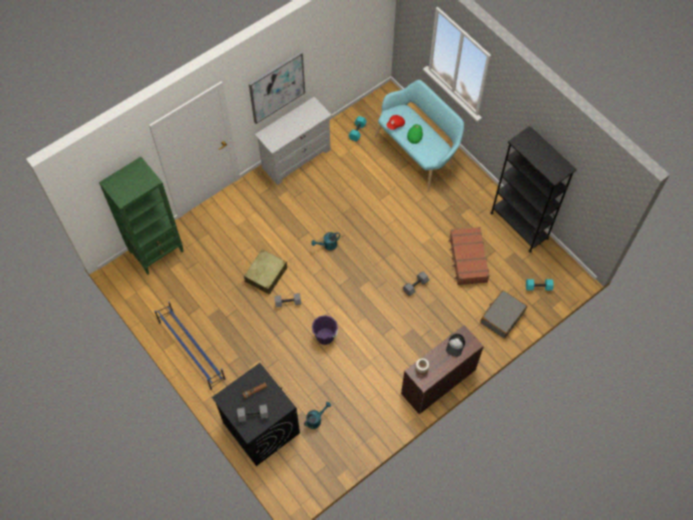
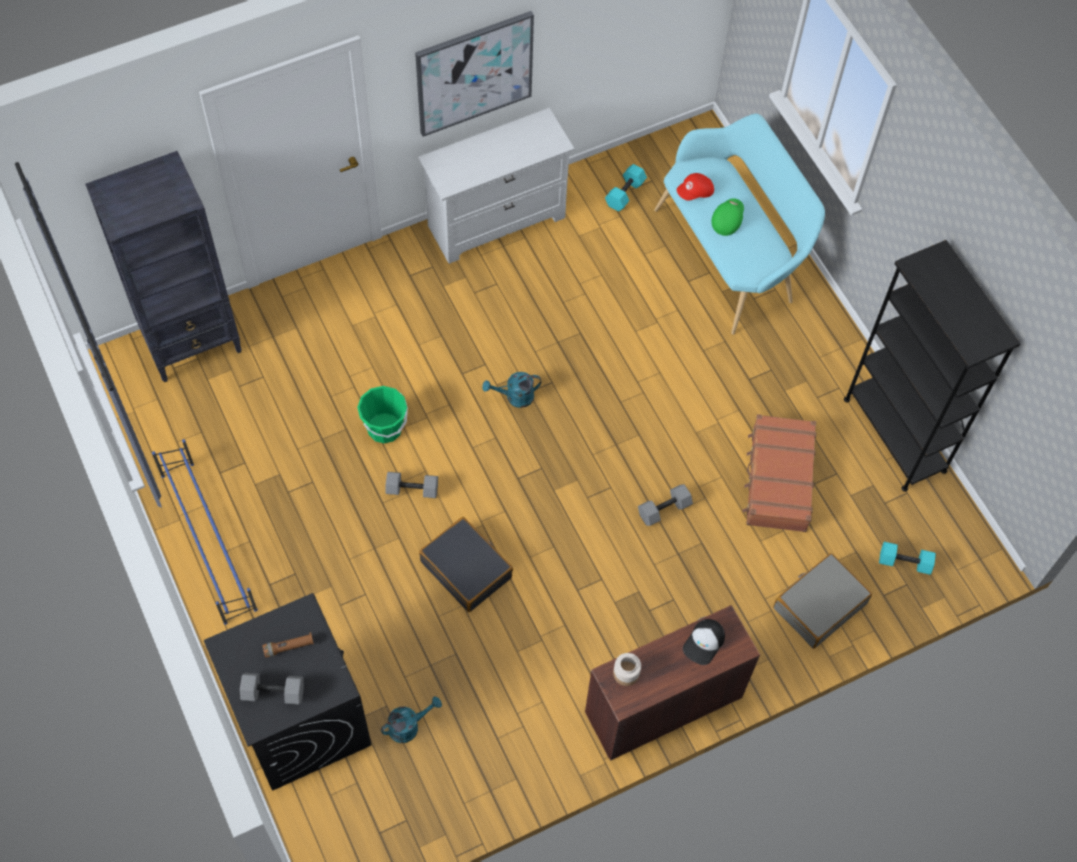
camera: 10 degrees right, 0 degrees up
green bookcase [99,157,183,275] -> black bookcase [85,151,242,382]
beige suitcase [244,249,287,295] -> green bucket [357,386,408,443]
purple bucket [312,315,338,345] -> black suitcase [419,517,513,612]

